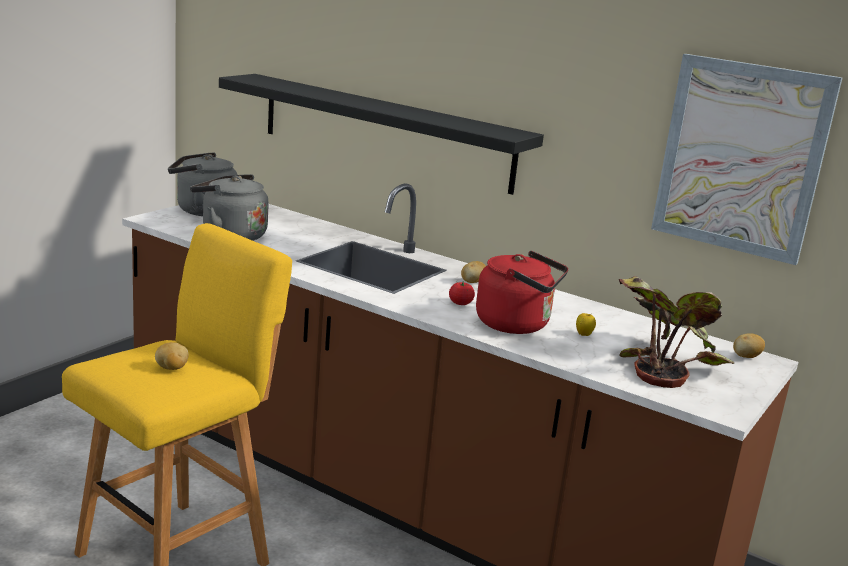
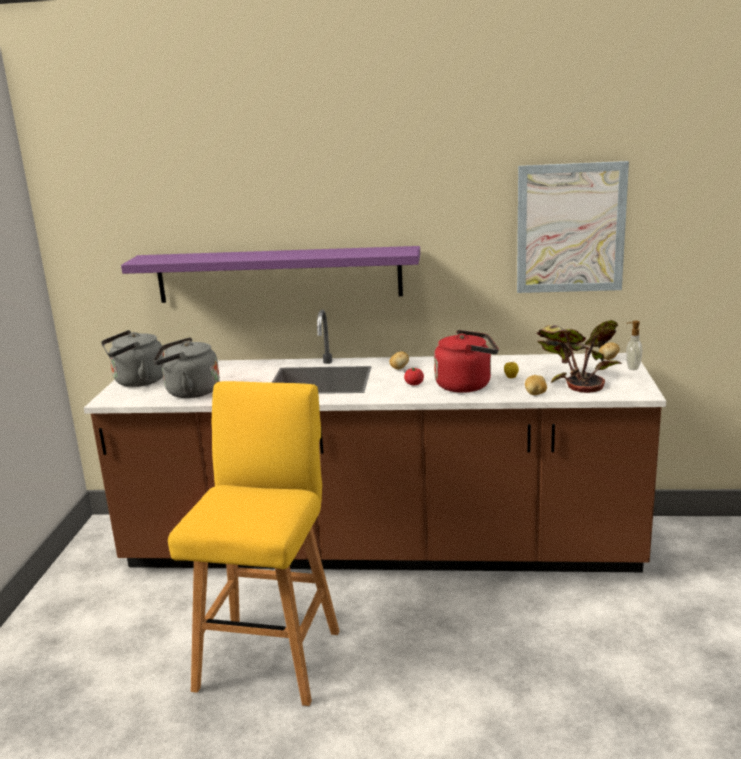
camera: 25 degrees left, 0 degrees up
potato [155,342,189,370] -> potato moved to [525,375,547,395]
black shelf [219,74,544,195] -> purple shelf [121,246,420,303]
none -> soap dispenser [626,321,642,370]

